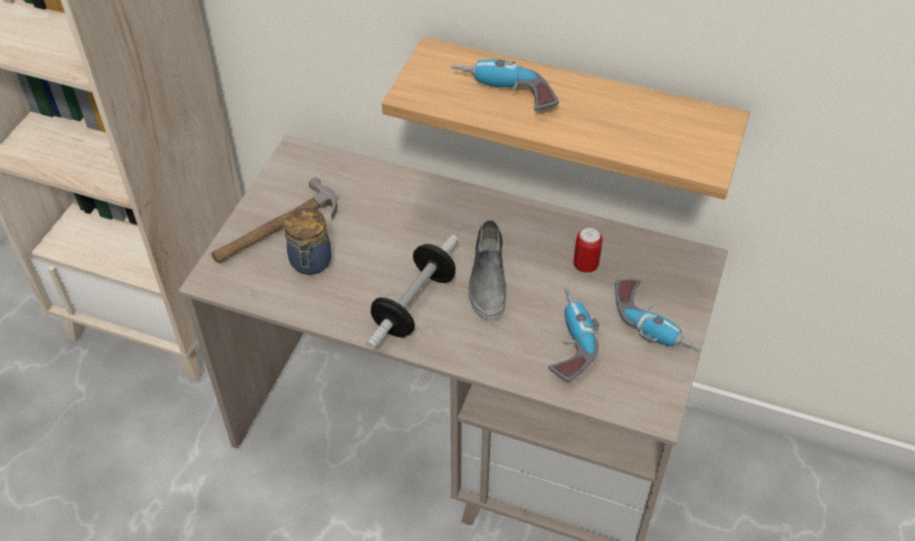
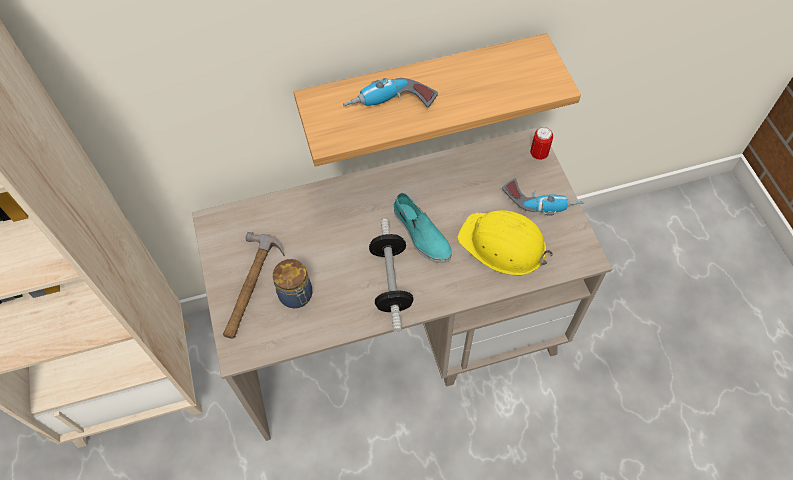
camera: 35 degrees left, 10 degrees up
grey shoe [469,220,506,321] -> turquoise shoe [394,193,452,263]
power drill [548,288,599,382] -> yellow hard hat [457,210,553,276]
can [573,227,603,274] -> can moved to [530,127,553,160]

